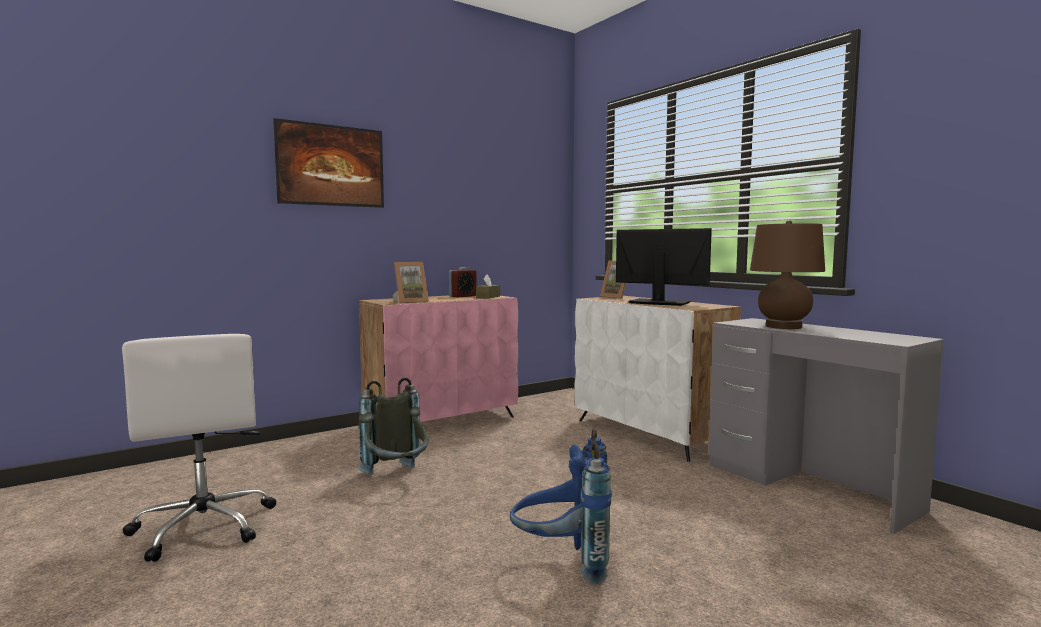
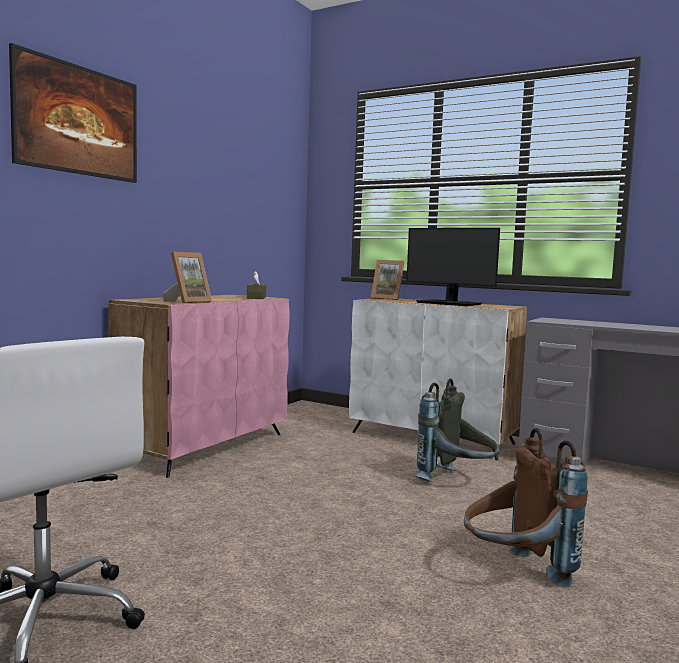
camera: 25 degrees left, 0 degrees up
grey backpack [357,377,428,475] -> grey backpack moved to [415,378,500,482]
alarm clock [449,267,477,297] -> none
blue backpack [510,429,612,584] -> brown backpack [464,428,588,587]
monitor [616,228,712,306] -> monitor turned 150 degrees counterclockwise [406,228,500,306]
brown table lamp [750,220,825,329] -> none

